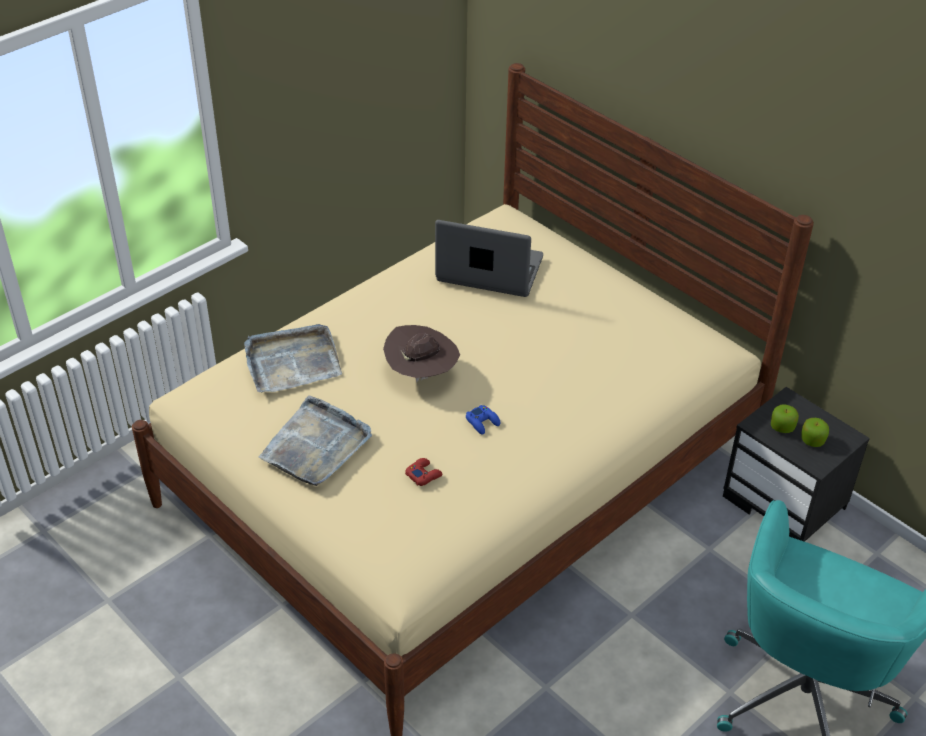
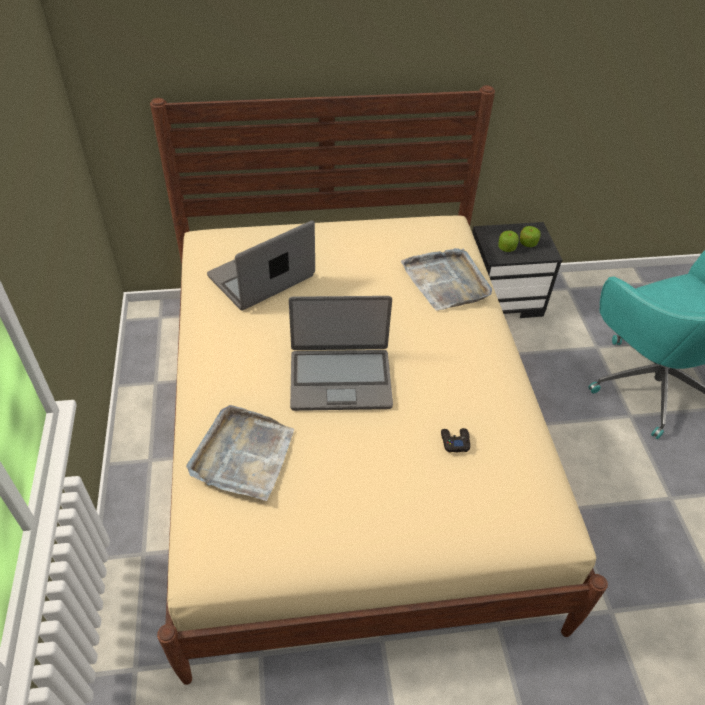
camera: 55 degrees left, 5 degrees up
grey tray [259,395,372,486] -> grey tray moved to [401,248,492,311]
brown hat [383,325,460,383] -> laptop [289,296,393,411]
red game controller [405,458,443,486] -> black game controller [441,428,470,453]
blue game controller [466,405,500,435] -> none

